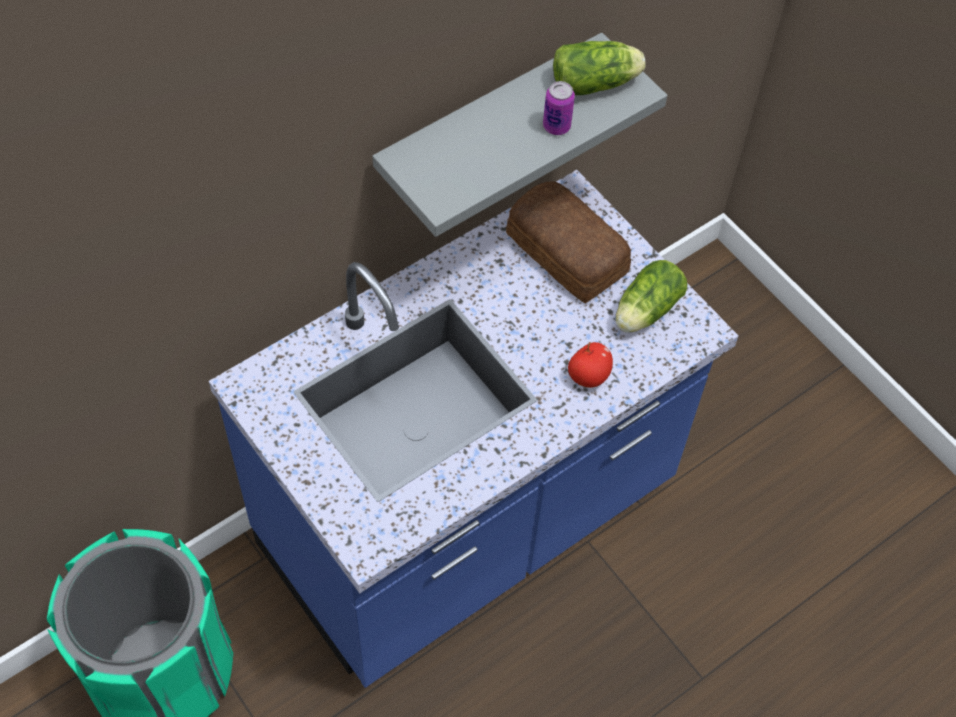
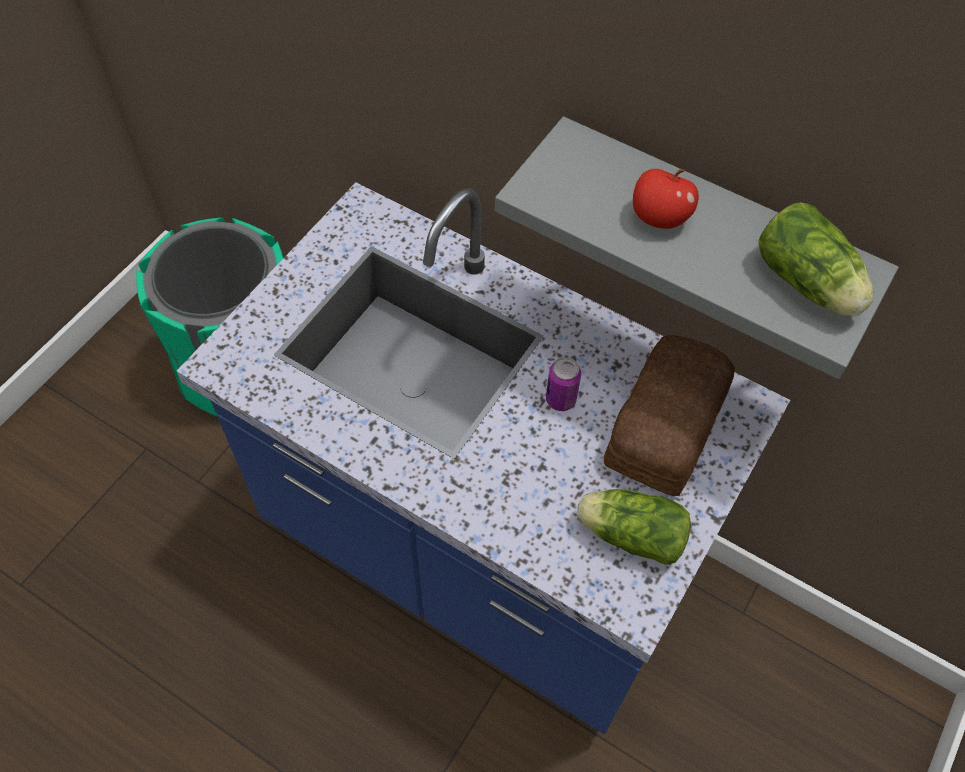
camera: 70 degrees right, 0 degrees up
can [543,81,575,135] -> can moved to [546,357,581,411]
apple [568,342,613,388] -> apple moved to [633,169,699,229]

